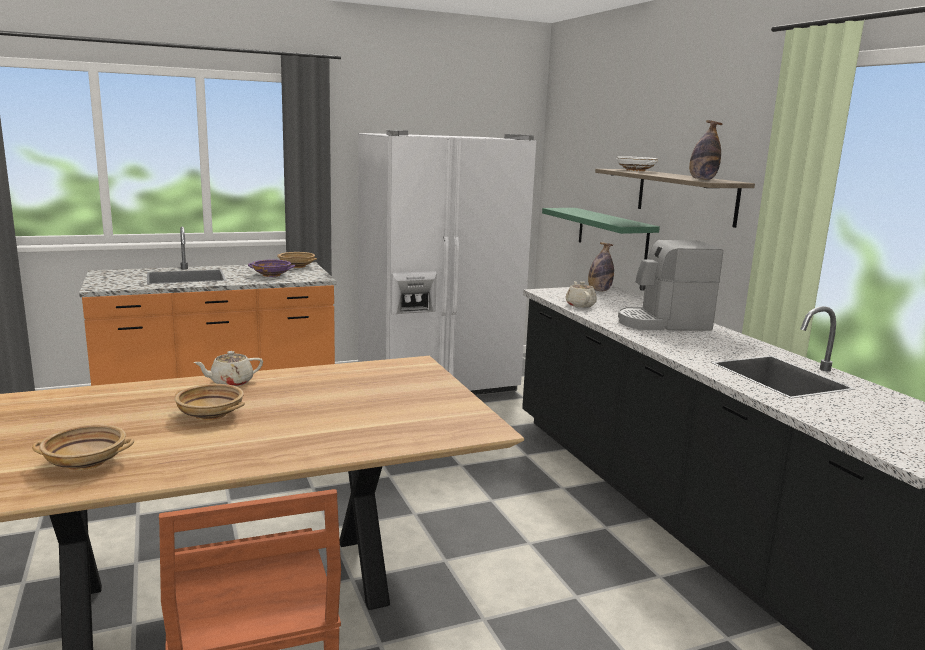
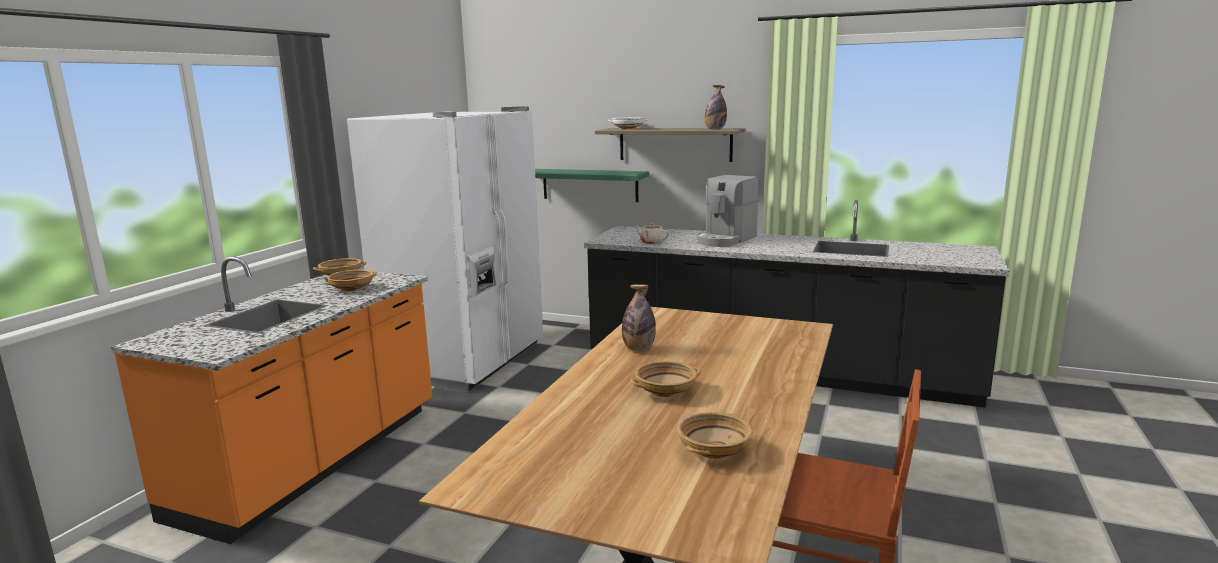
camera: 45 degrees left, 0 degrees up
beige teapot [193,351,263,387] -> none
purple bowl [248,260,295,277] -> beige bowl [324,270,377,292]
bottle [588,242,614,291] -> bottle moved to [622,284,656,351]

